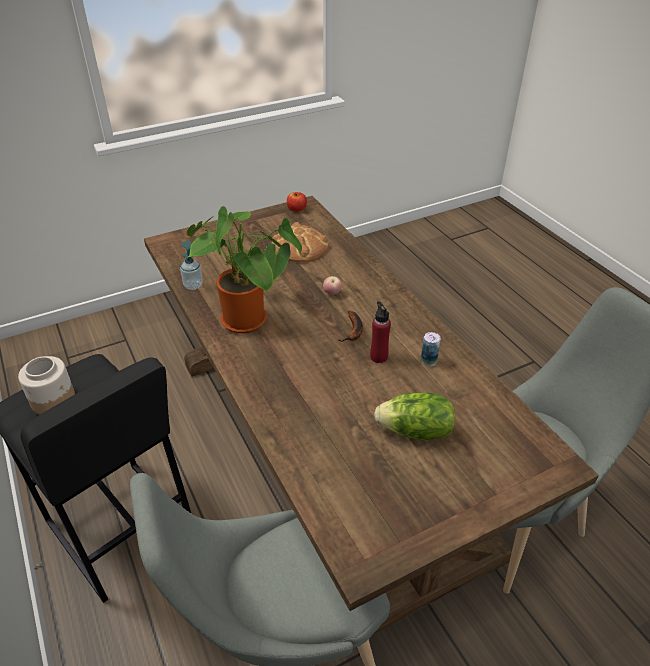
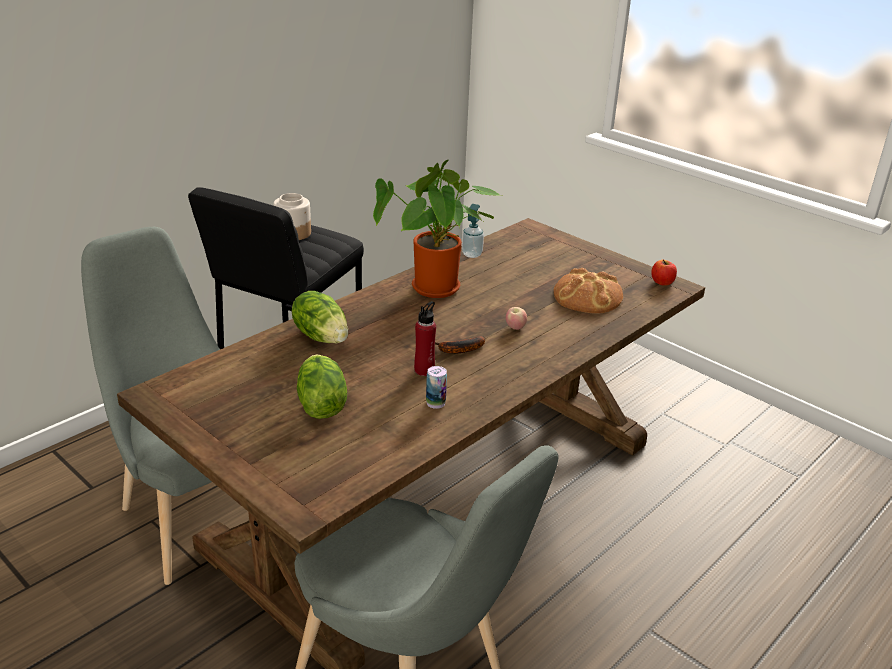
camera: 70 degrees right, 10 degrees down
none -> lettuce [292,291,348,343]

